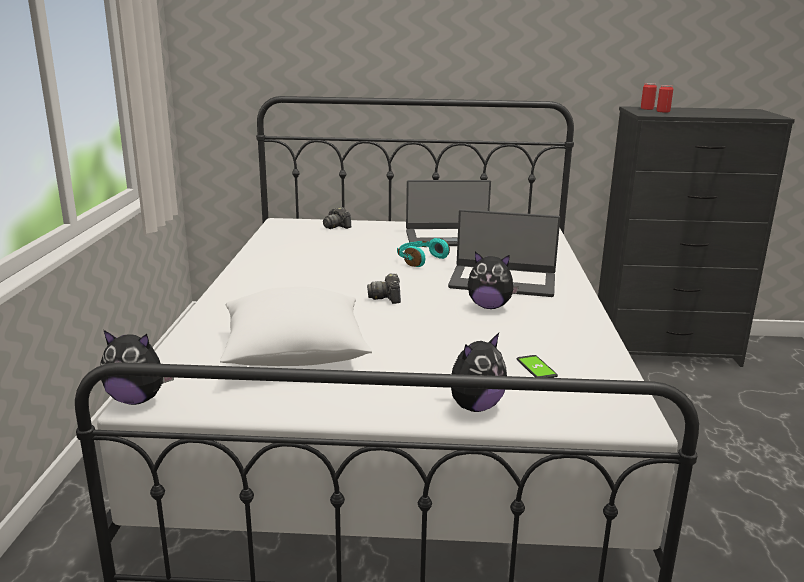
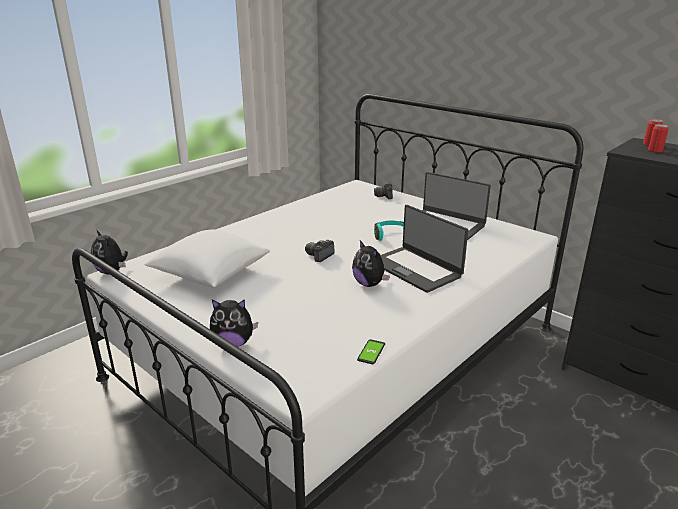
camera: 40 degrees right, 5 degrees up
phone [517,355,558,378] -> phone moved to [357,339,385,364]

